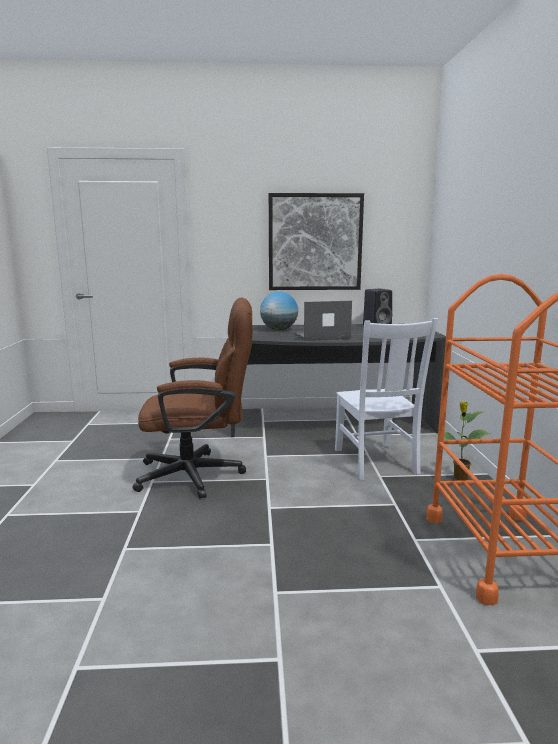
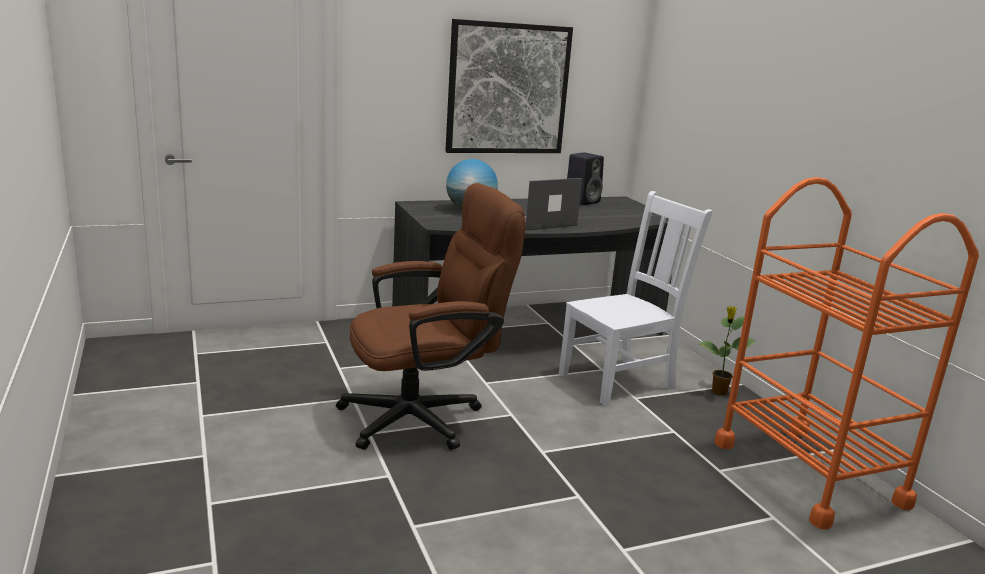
camera: 20 degrees left, 5 degrees up
white chair [335,318,438,480] -> white chair turned 90 degrees counterclockwise [559,191,713,406]

